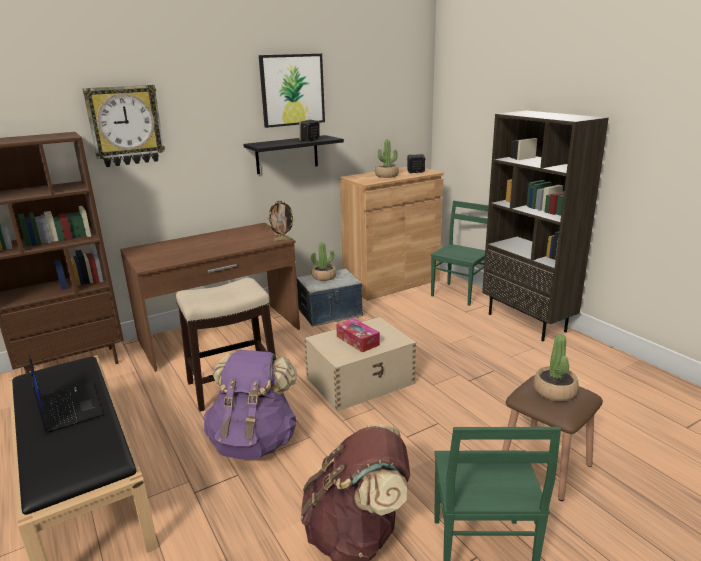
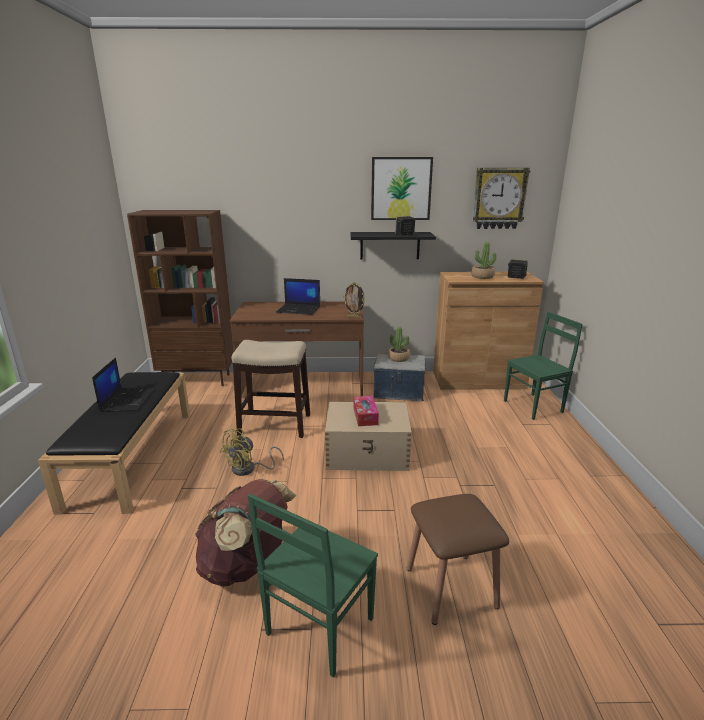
camera: 30 degrees right, 0 degrees up
wall clock [83,85,165,167] -> wall clock moved to [472,168,530,229]
purple backpack [203,350,298,460] -> yellow fan [220,428,284,476]
brown bookcase [482,111,609,341] -> none
potted plant [534,334,579,401] -> none
none -> laptop [276,278,320,315]

